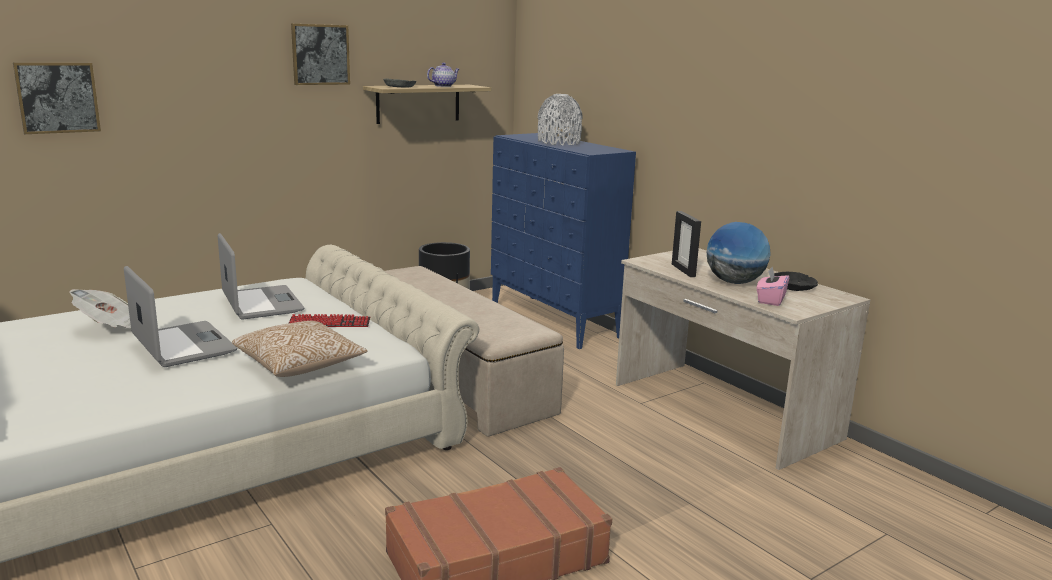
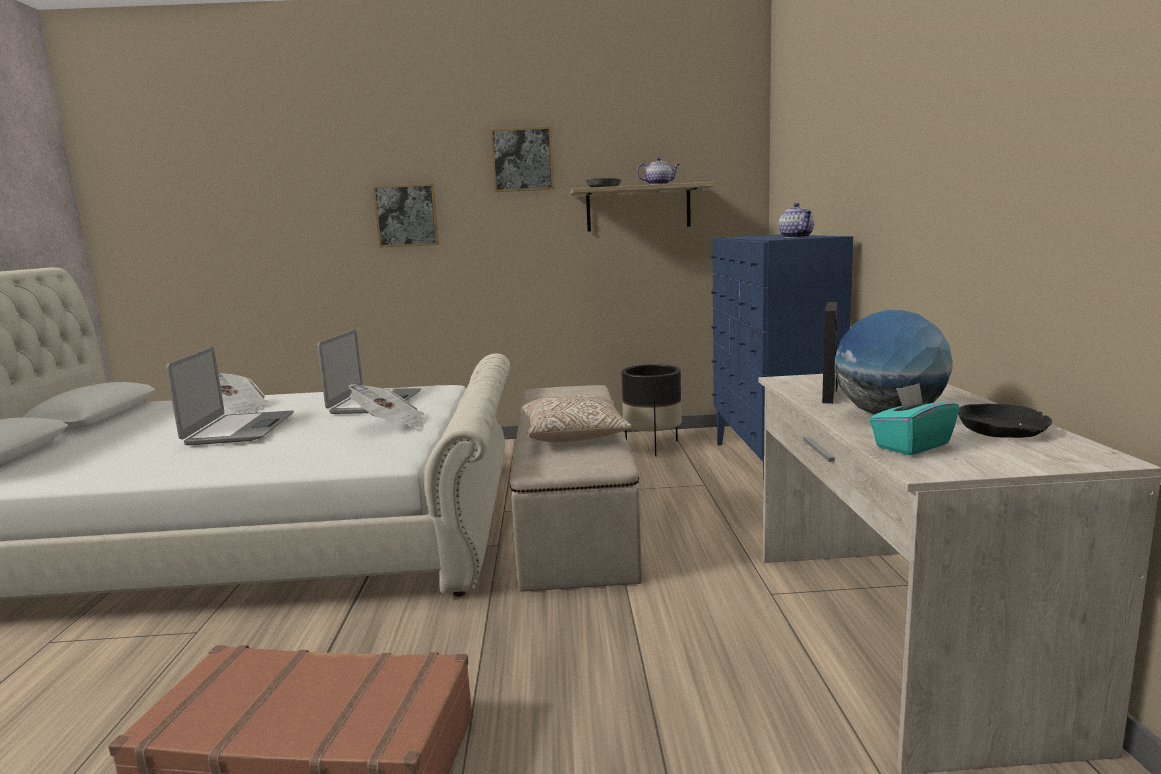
camera: 35 degrees right, 5 degrees down
picture [13,62,101,134] -> picture moved to [373,183,439,248]
pillow [232,321,367,377] -> pillow moved to [522,394,632,442]
keyboard [289,314,370,327] -> newspaper [349,384,424,428]
grey vase [538,94,582,146] -> none
pink tissue box [757,266,789,306] -> turquoise tissue box [869,383,959,456]
none -> teapot [778,203,814,238]

